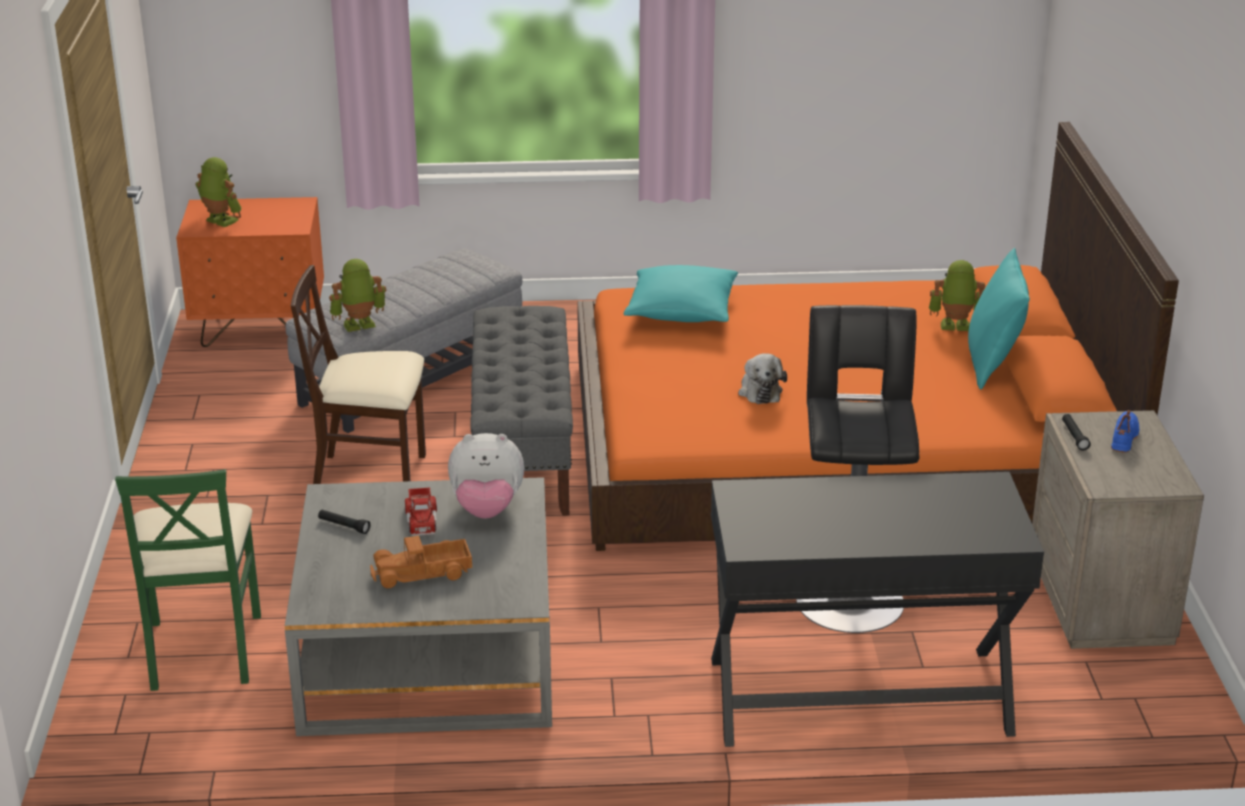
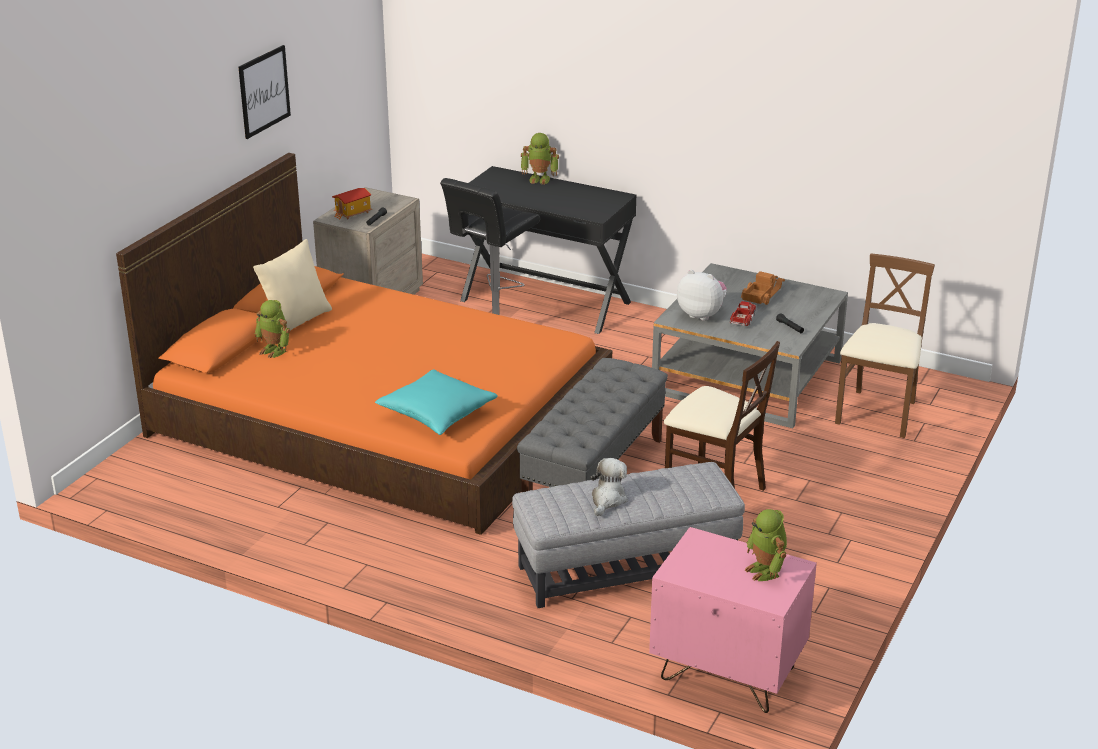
camera: 150 degrees left, 0 degrees up
green chair [115,469,261,691] -> brown chair [835,253,935,438]
orange nightstand [176,197,324,347] -> pink nightstand [649,527,817,713]
toy robot [329,259,386,332] -> toy robot moved to [521,133,559,185]
toy truck [370,536,472,588] -> toy truck turned 75 degrees counterclockwise [741,271,785,305]
plush toy [738,353,787,404] -> plush toy moved to [590,458,628,516]
turquoise pillow [968,248,1030,390] -> beige pillow [253,239,332,331]
blue shoe [1111,410,1139,452] -> toy house [332,188,372,220]
none -> picture [238,45,291,139]

